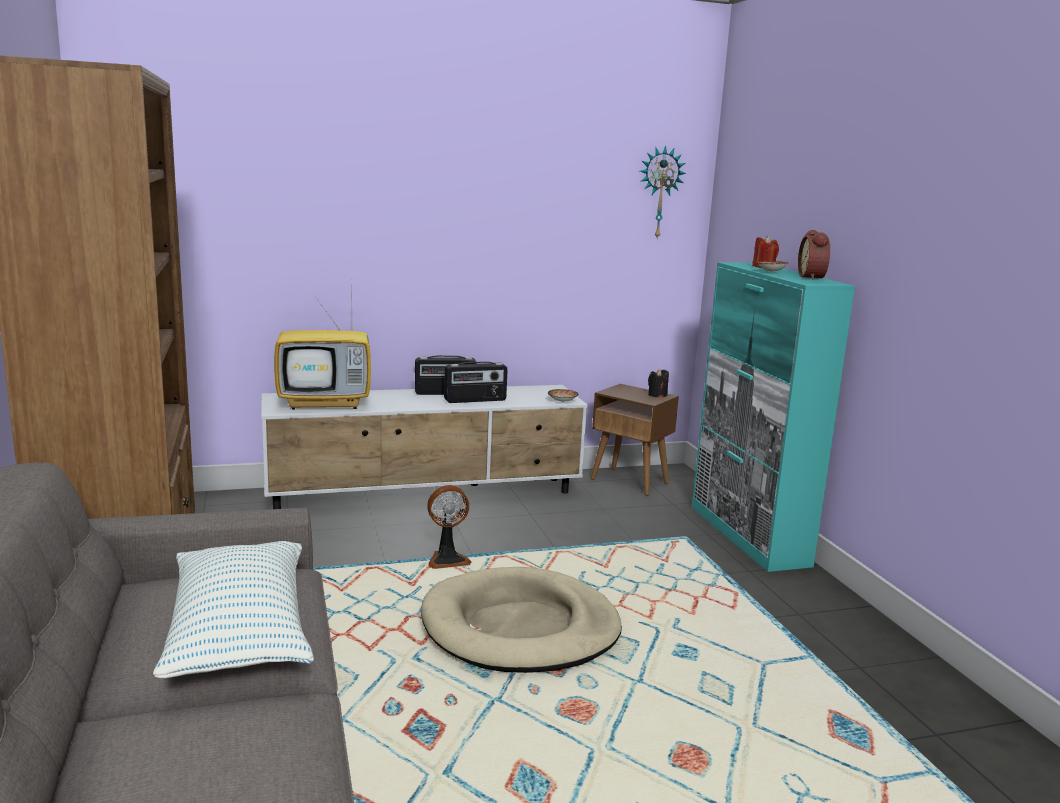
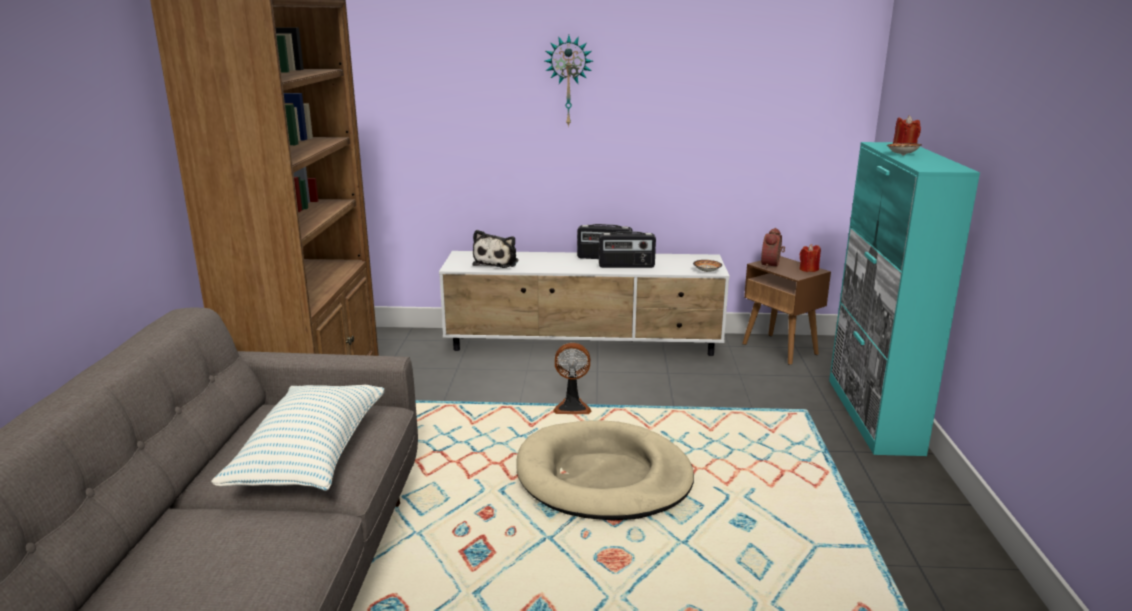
camera: 20 degrees right, 5 degrees up
television [274,295,371,410] -> plush toy [472,230,518,268]
wall clock [640,145,686,239] -> wall clock moved to [545,35,593,128]
black candle [648,368,669,398] -> red candle [800,244,821,272]
alarm clock [798,230,830,280] -> alarm clock moved to [761,228,785,269]

